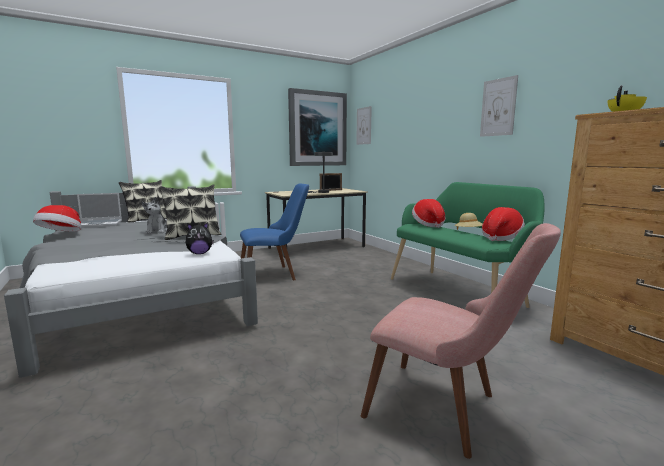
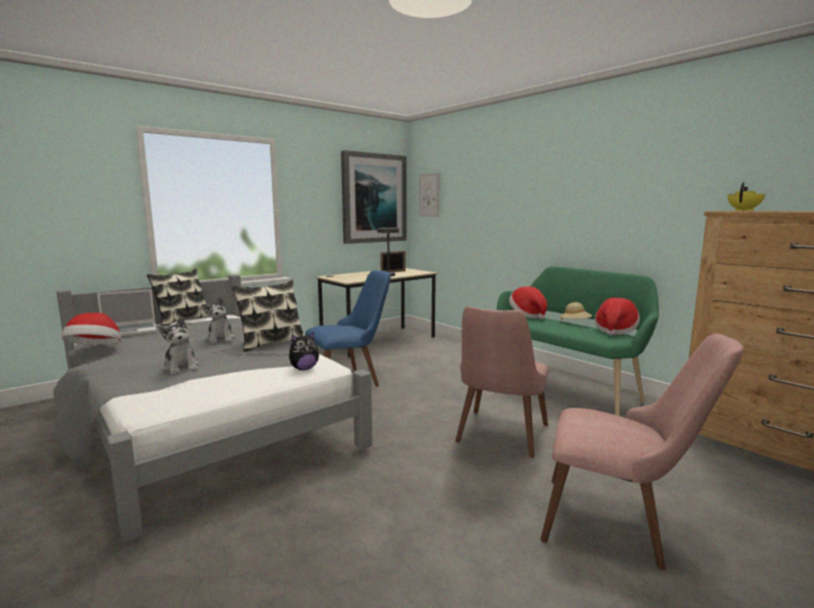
camera: 10 degrees left, 0 degrees up
picture [480,75,518,137] -> none
none -> plush toy [159,317,199,375]
none -> pink chair [455,306,549,458]

